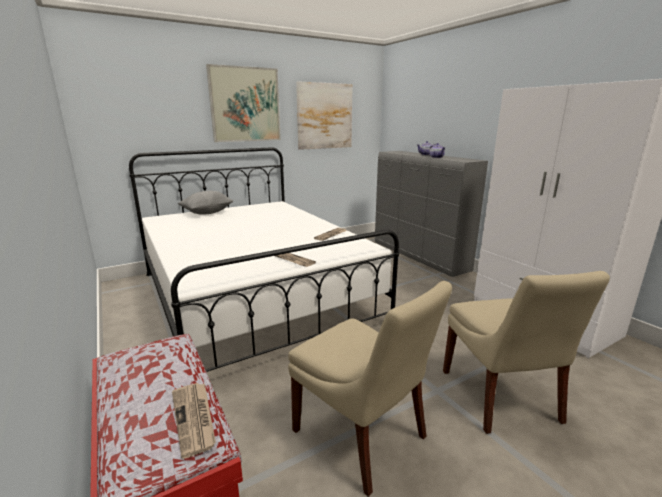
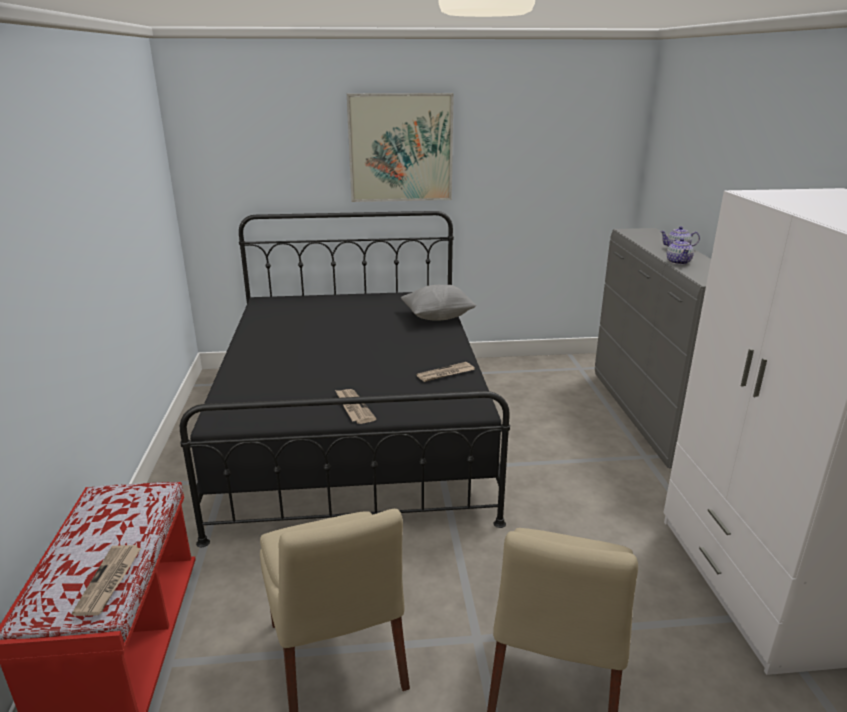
camera: 25 degrees right, 5 degrees up
white bed [129,147,399,372] -> black bed [180,211,510,547]
grey pillow [178,191,233,215] -> grey pillow moved to [401,285,477,321]
picture [296,81,353,150] -> none

